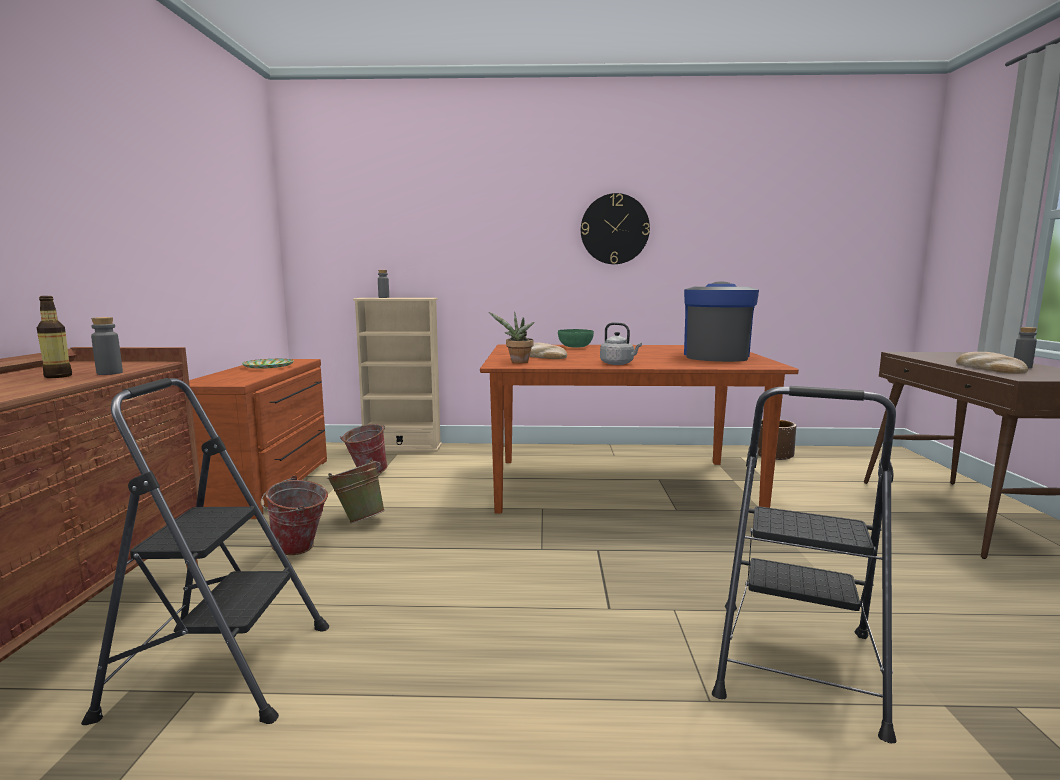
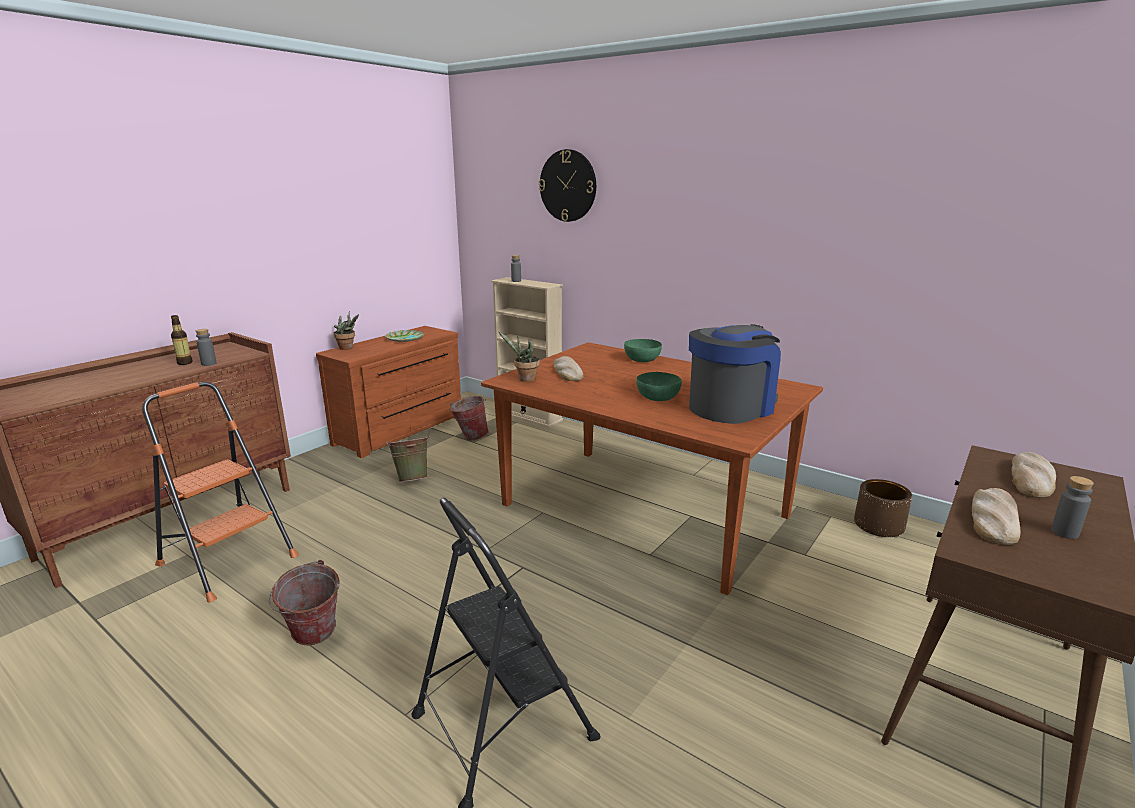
camera: 35 degrees right, 10 degrees up
black step ladder [81,378,329,725] -> orange step ladder [142,382,299,602]
bucket [261,476,328,555] -> bucket moved to [269,560,340,645]
wall clock [581,193,650,264] -> wall clock moved to [539,149,596,222]
grey kettle [600,322,642,365] -> none
none -> potted plant [333,312,359,350]
none -> green bowl [637,372,682,401]
none -> bread [1011,452,1056,498]

